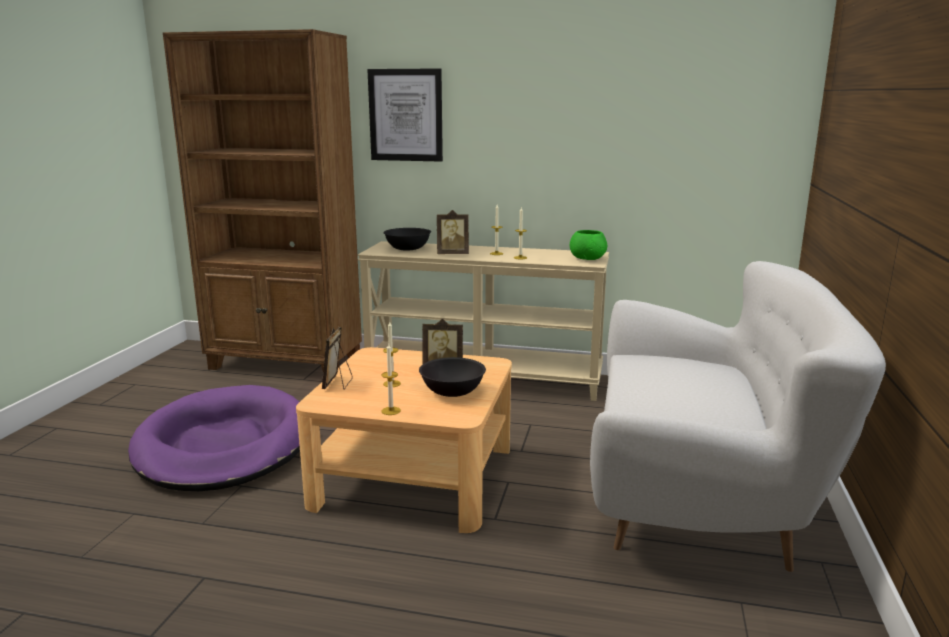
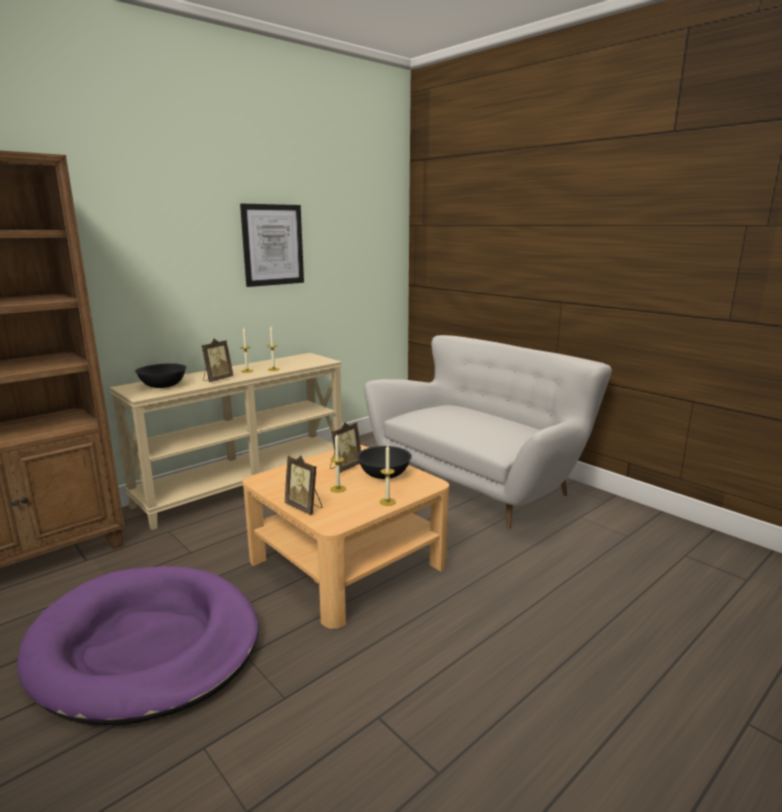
camera: 55 degrees left, 0 degrees up
picture [367,68,443,162] -> picture moved to [240,204,304,287]
green bowl [570,230,607,260] -> none

